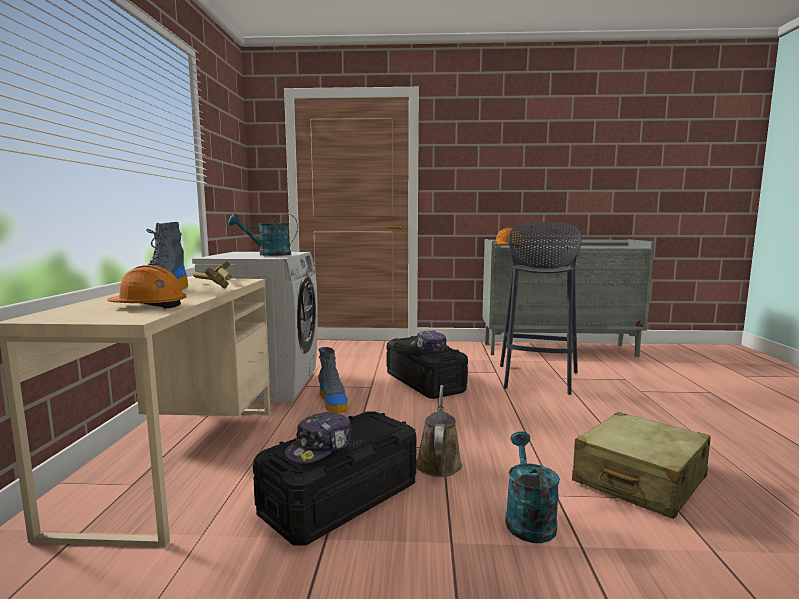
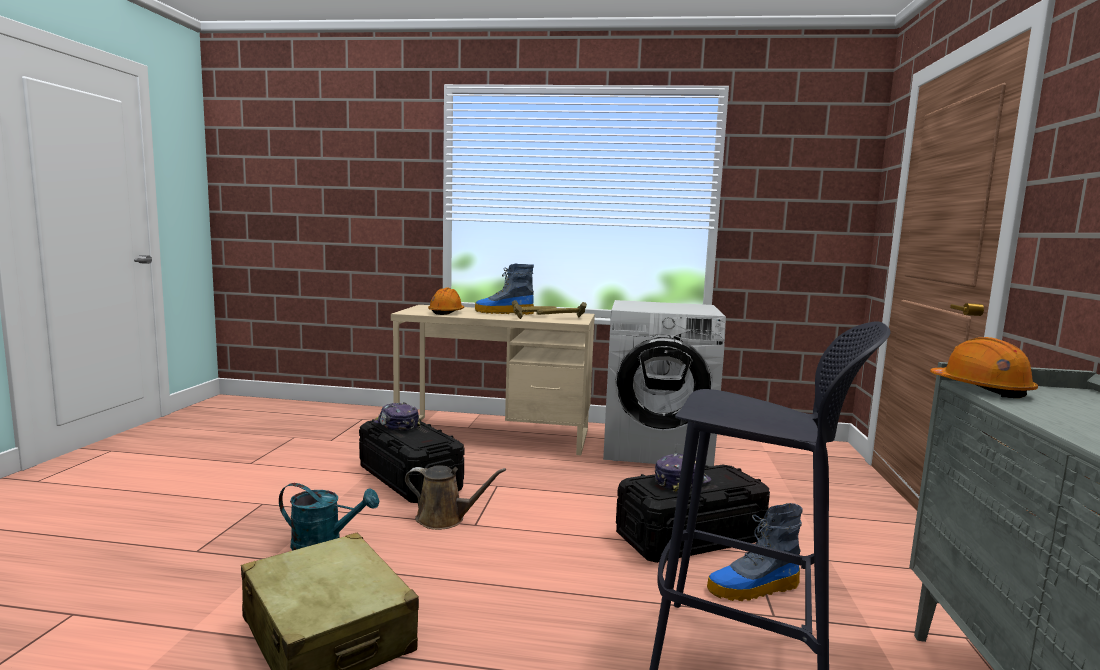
camera: 95 degrees right, 0 degrees up
turquoise watering can [228,213,298,256] -> none
boot [318,347,348,413] -> boot moved to [707,503,803,601]

